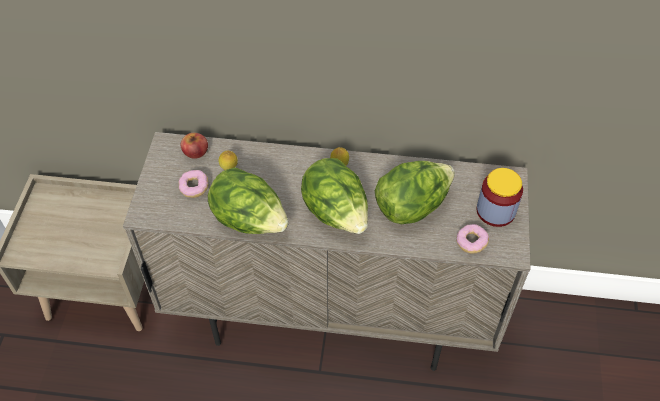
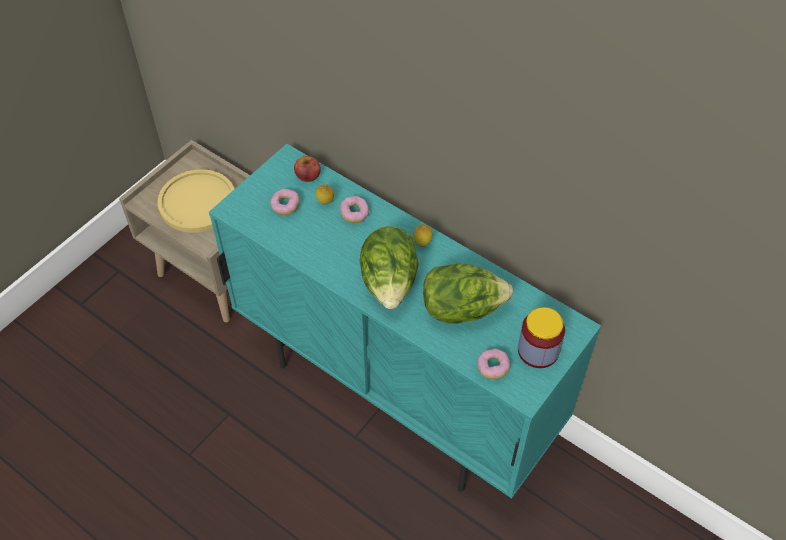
camera: 30 degrees right, 0 degrees up
beige cabinet [123,132,531,371] -> turquoise cabinet [209,144,601,499]
lettuce [208,167,289,234] -> none
none -> yellow plate [157,169,234,233]
none -> donut [340,196,369,223]

